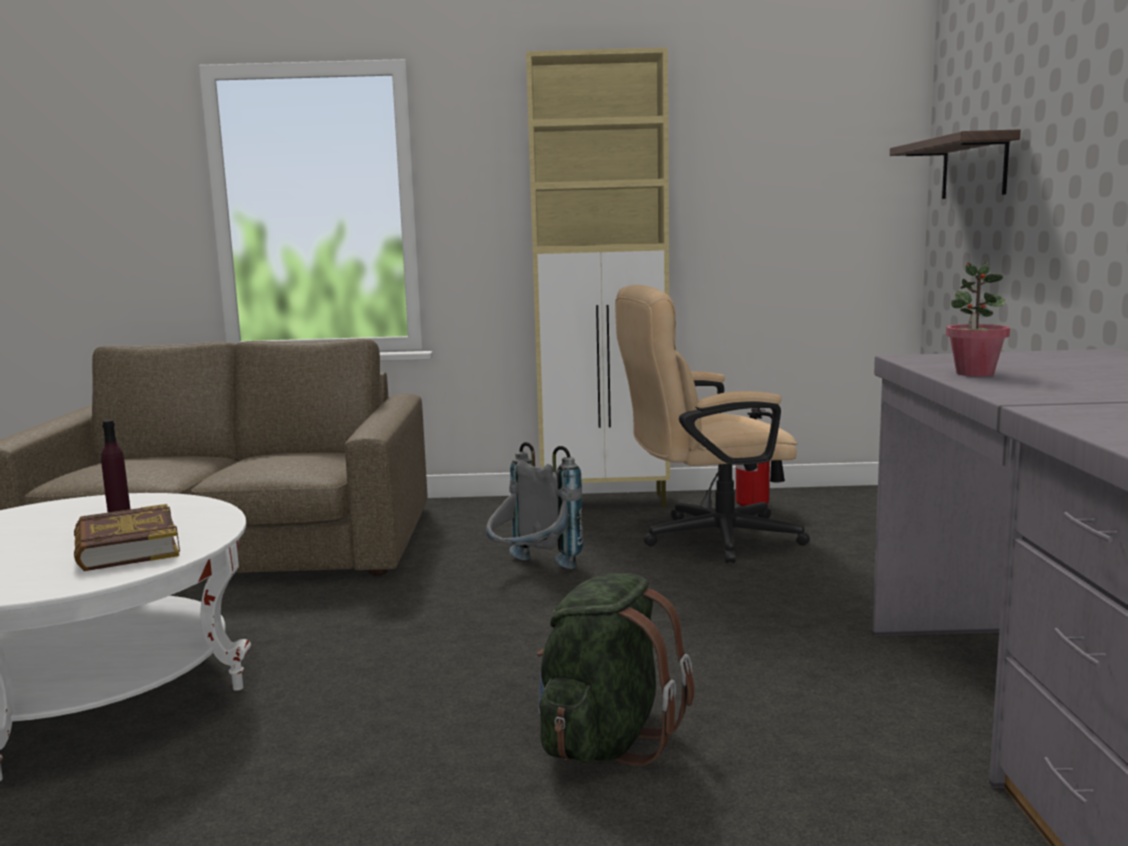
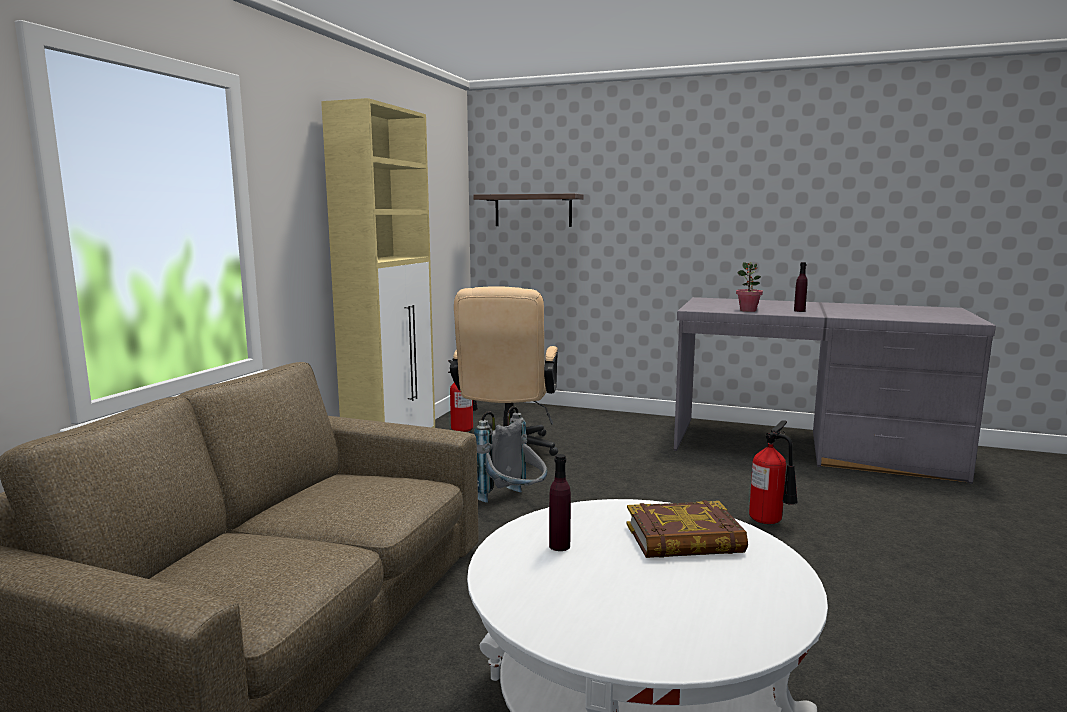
camera: 70 degrees left, 0 degrees up
green backpack [537,573,694,766] -> fire extinguisher [749,420,798,524]
none -> purple bottle [794,262,808,312]

